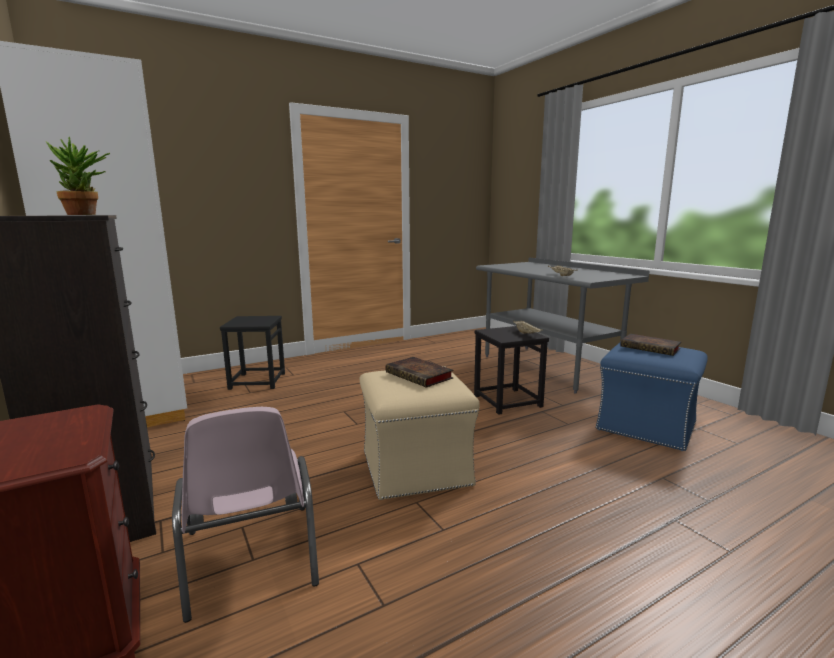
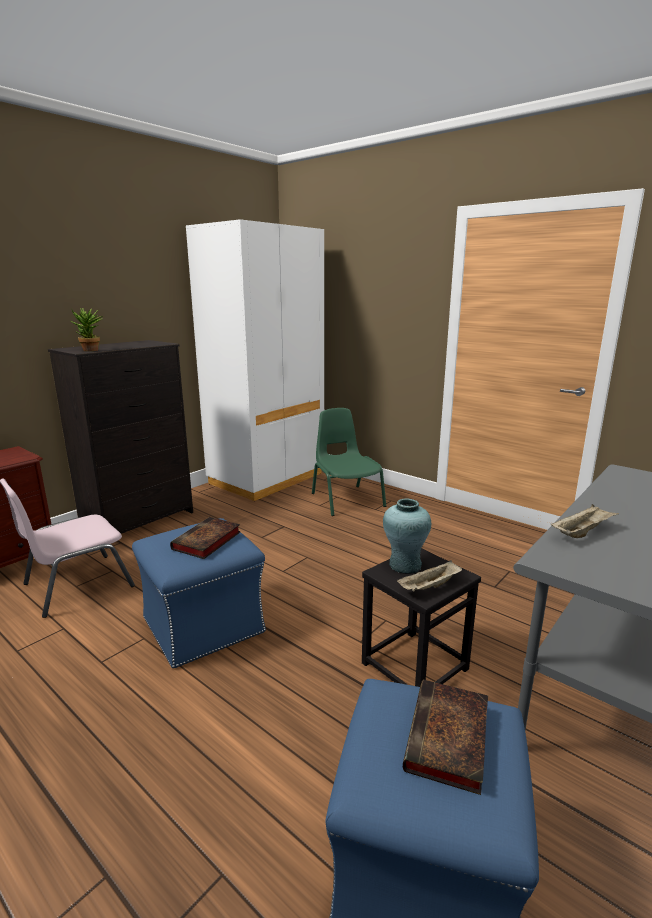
camera: 70 degrees right, 5 degrees up
black stool [220,316,285,390] -> green chair [312,408,386,516]
beige ottoman [360,366,480,500] -> blue ottoman [132,518,266,668]
none -> turquoise vase [383,498,431,574]

